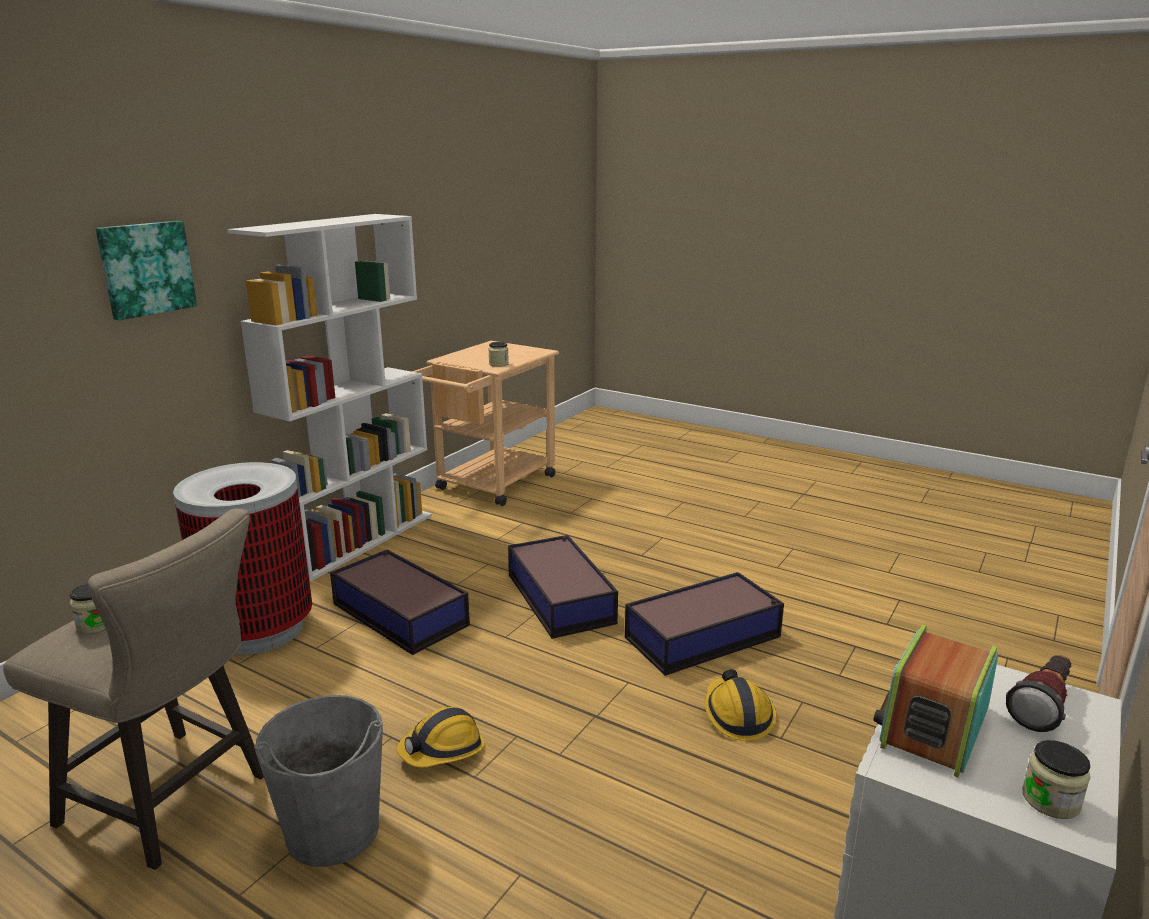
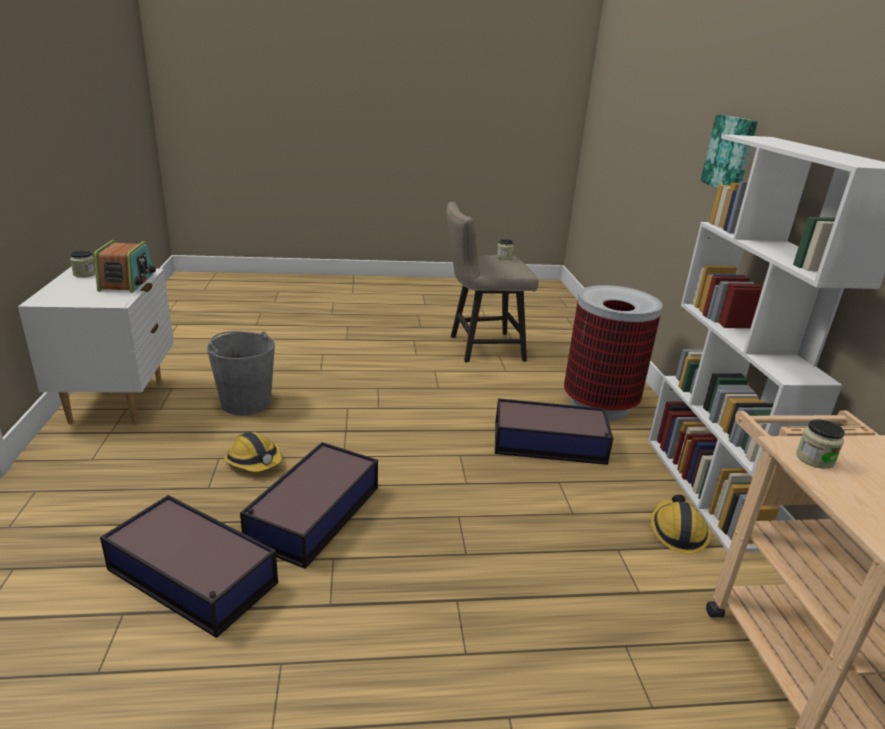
camera: 140 degrees right, 5 degrees up
grey bucket [254,695,383,867] -> grey bucket moved to [207,331,275,415]
hard hat [397,707,485,768] -> hard hat moved to [651,495,711,554]
storage box [508,535,618,639] -> storage box moved to [100,495,278,638]
flashlight [1006,655,1072,732] -> none

